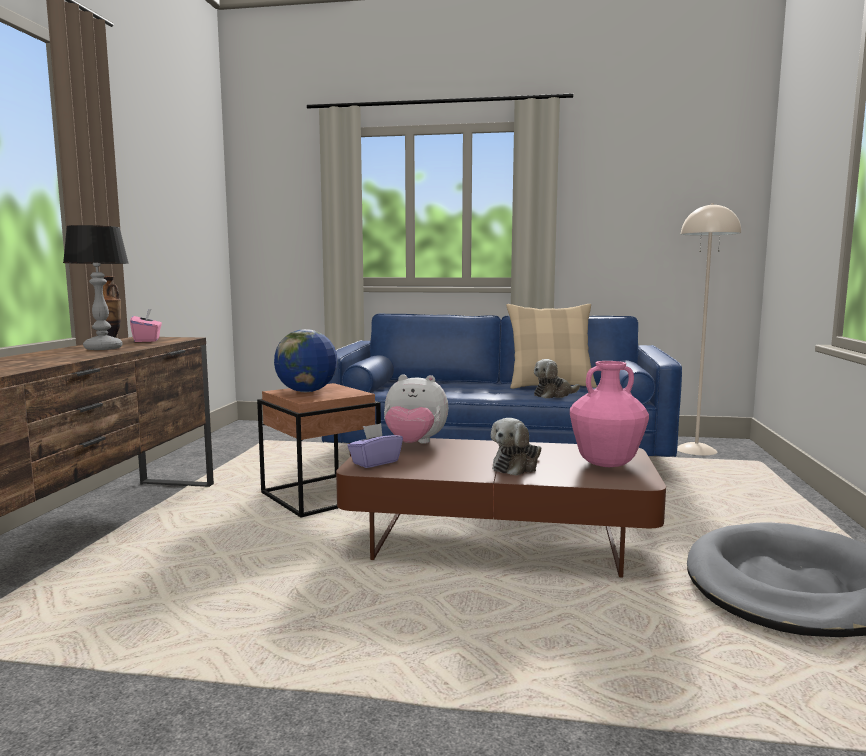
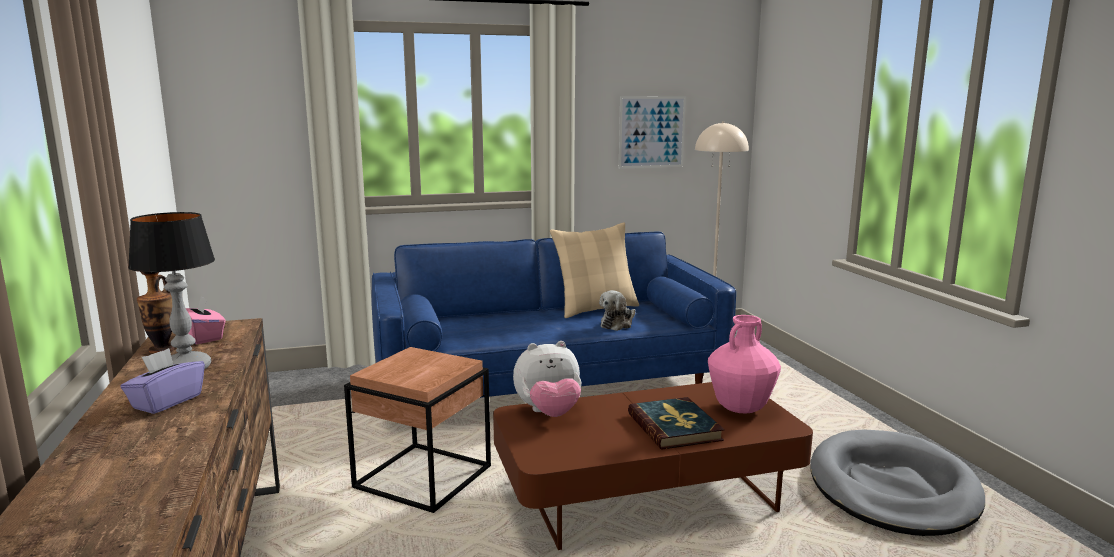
camera: 25 degrees left, 5 degrees up
globe [274,329,338,392] -> none
purple tissue box [347,423,403,468] -> purple tissue box moved to [121,348,205,414]
plush toy [491,418,541,476] -> book [628,397,725,449]
none -> picture [619,96,686,169]

